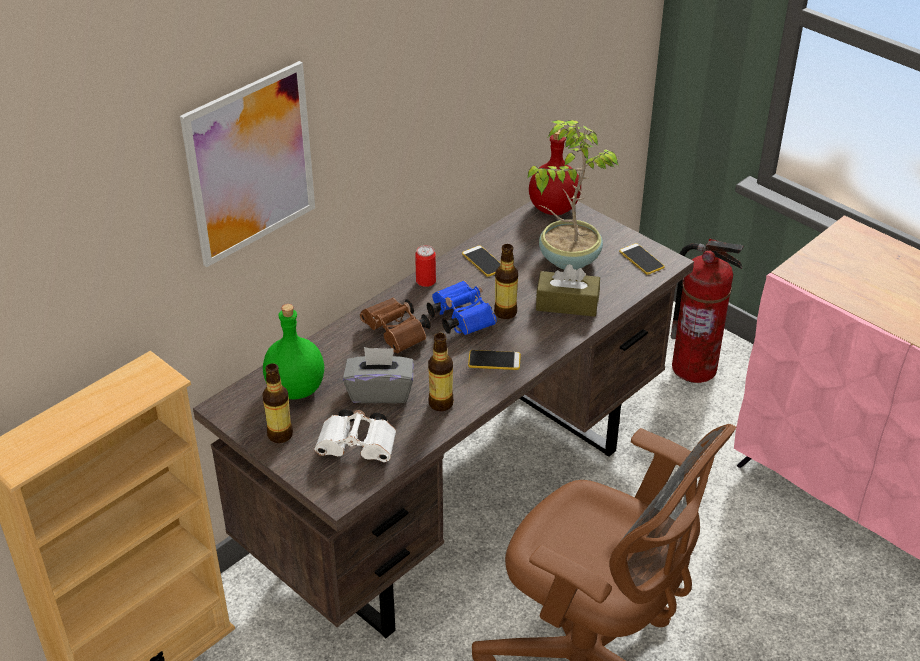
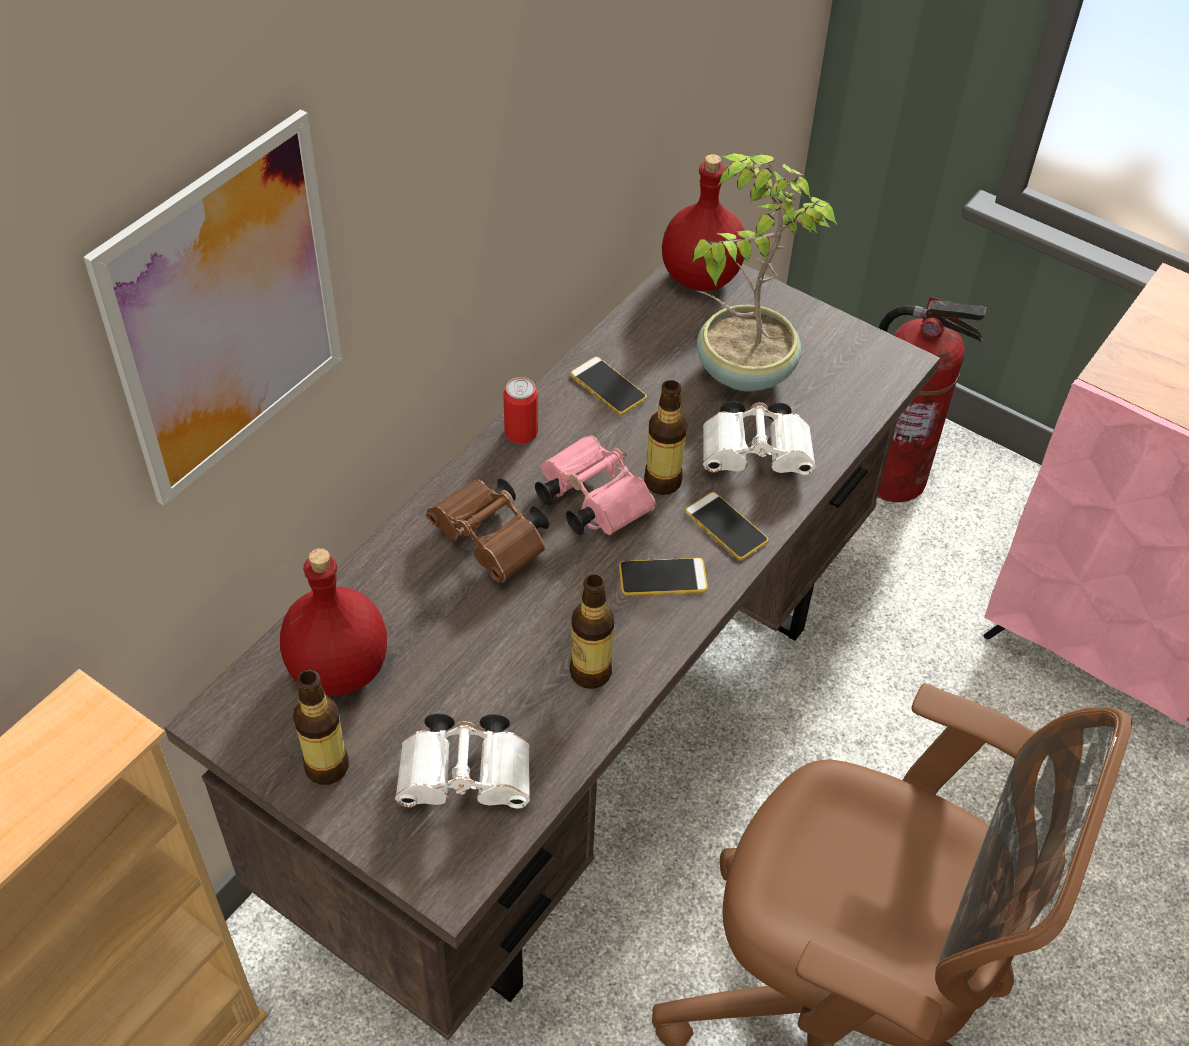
camera: 10 degrees left, 10 degrees up
green bottle [263,304,324,399] -> red bottle [280,548,387,696]
grey tissue box [343,347,414,403] -> none
blue binoculars [427,280,497,335] -> pink binoculars [535,435,656,535]
brown tissue box [536,264,600,317] -> white binoculars [703,401,816,475]
phone [619,243,665,275] -> phone moved to [685,492,769,560]

